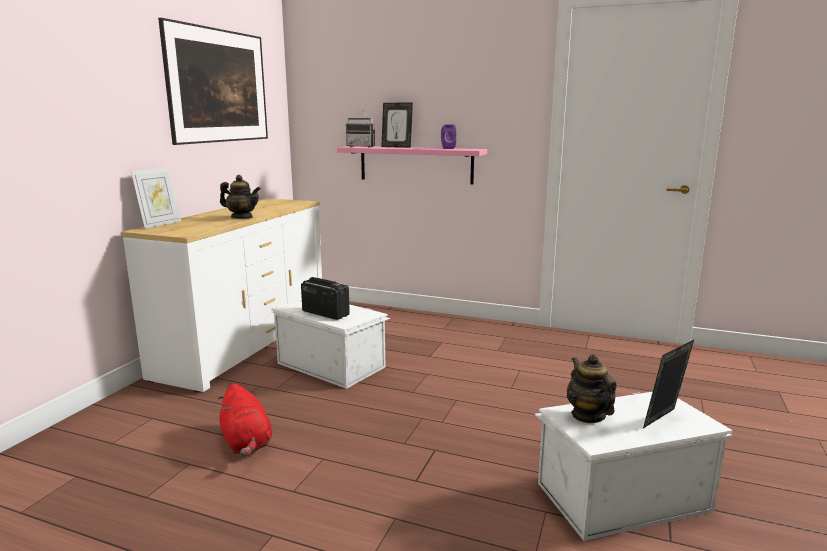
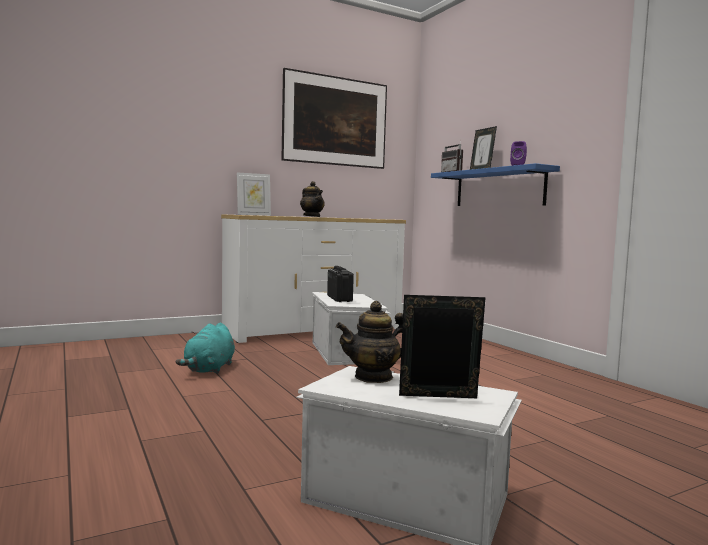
camera: 40 degrees right, 10 degrees down
red plush toy [218,383,272,456] -> turquoise plush toy [175,323,235,374]
pink shelf [337,146,487,184] -> blue shelf [431,163,560,206]
teapot [567,354,617,423] -> teapot turned 135 degrees counterclockwise [336,301,403,383]

